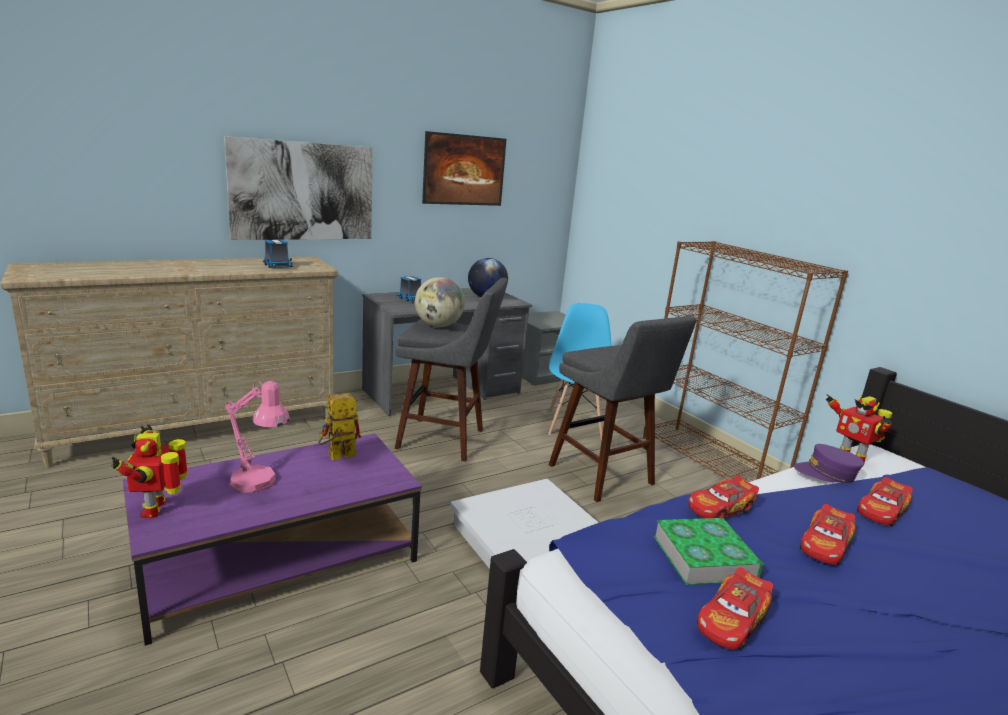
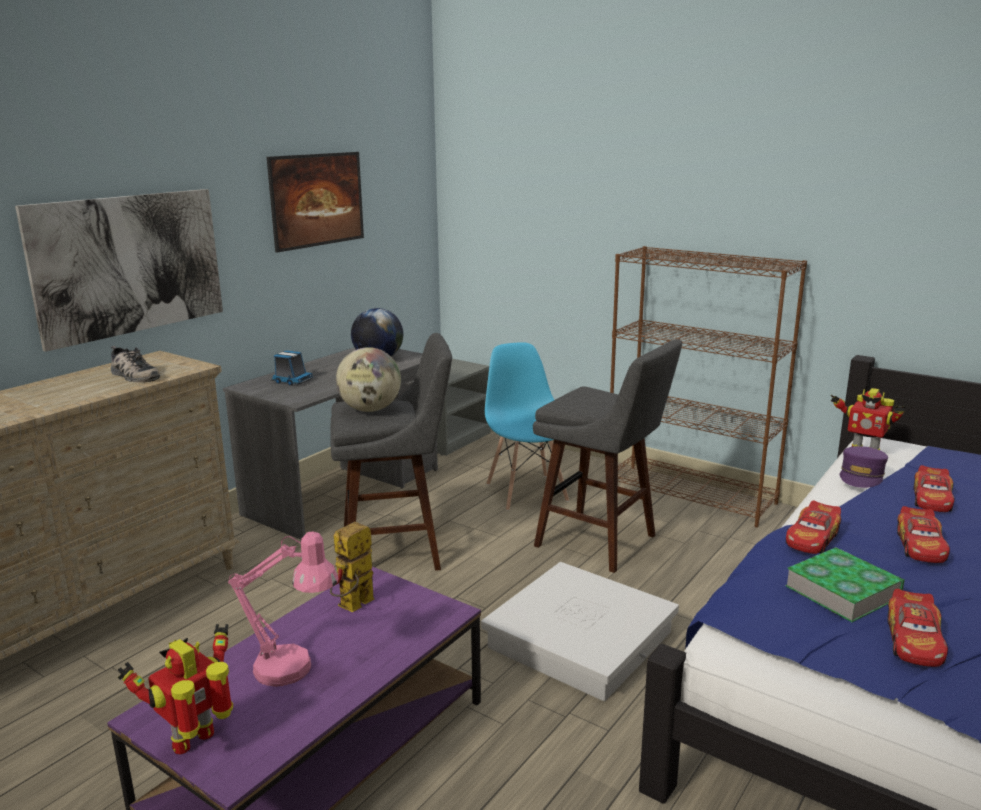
camera: 20 degrees left, 0 degrees up
toy robot [111,424,188,518] -> toy robot turned 75 degrees clockwise [118,624,233,755]
toy truck [263,240,293,268] -> shoe [111,346,160,383]
purple cap [794,444,864,483] -> purple cap turned 45 degrees counterclockwise [840,446,888,488]

